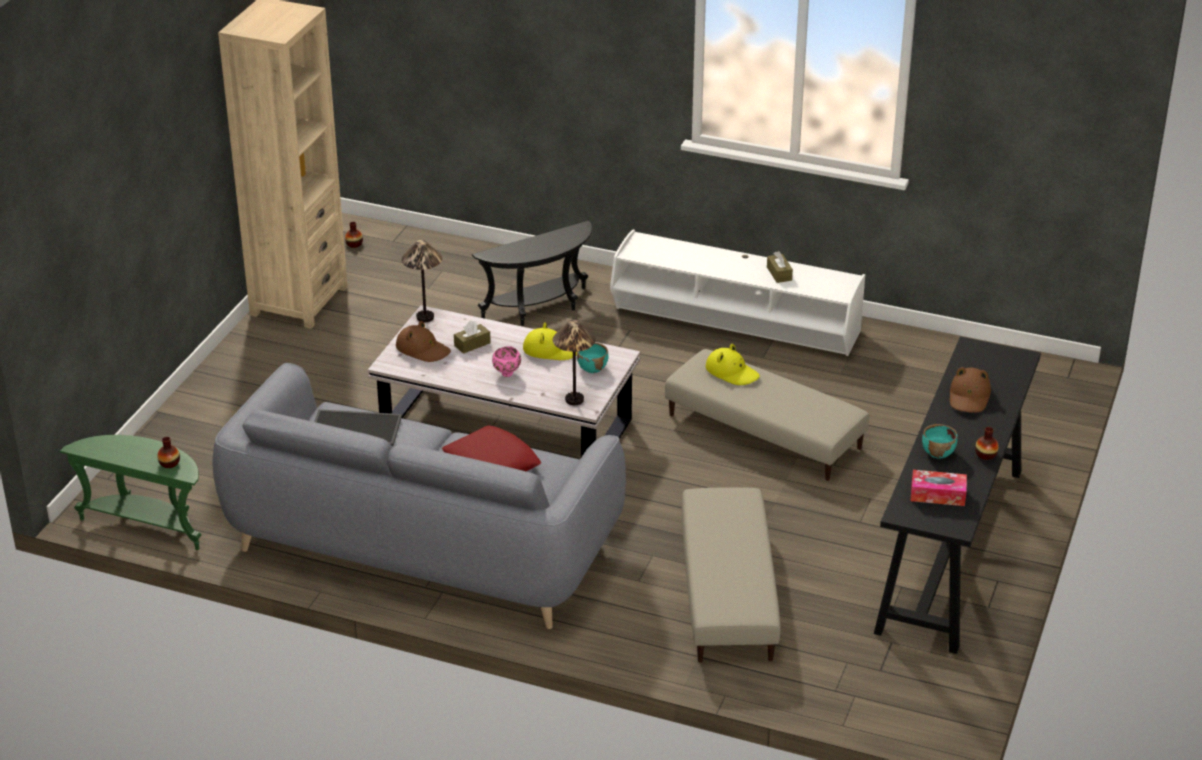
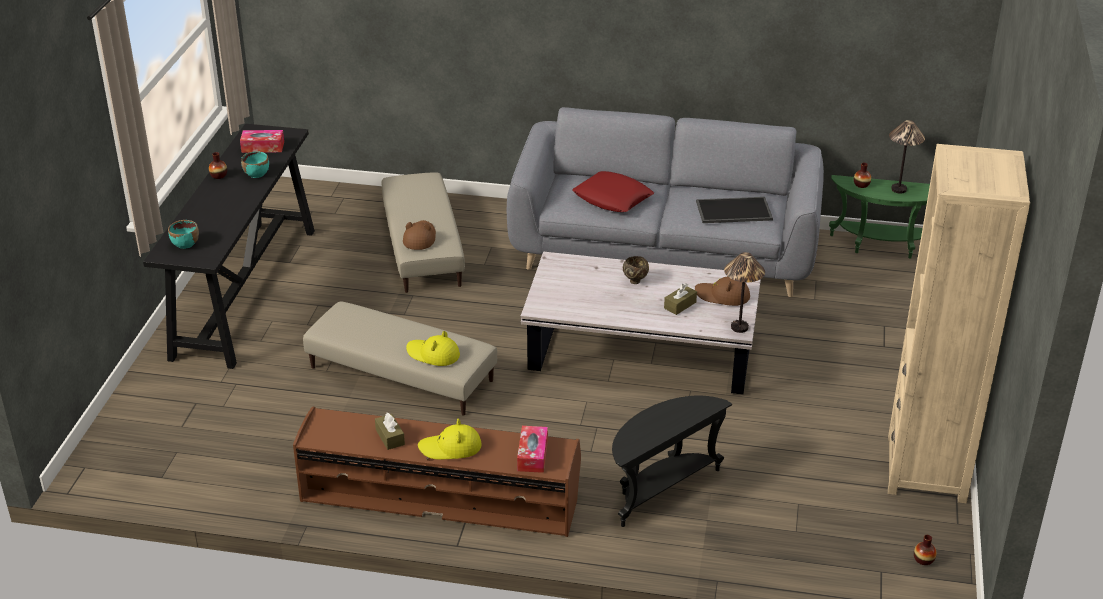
camera: 170 degrees right, 0 degrees up
pink bowl [492,346,521,377] -> brown bowl [623,256,649,284]
yellow hat [523,322,577,360] -> yellow hat moved to [418,419,482,460]
table lamp [553,320,596,405] -> table lamp moved to [889,120,925,194]
turquoise bowl [577,342,608,373] -> turquoise bowl moved to [168,220,199,249]
white tv stand [610,230,865,356] -> brown tv stand [293,407,581,537]
brown hat [950,367,991,413] -> brown hat moved to [403,220,436,250]
none -> tissue box [517,426,548,473]

